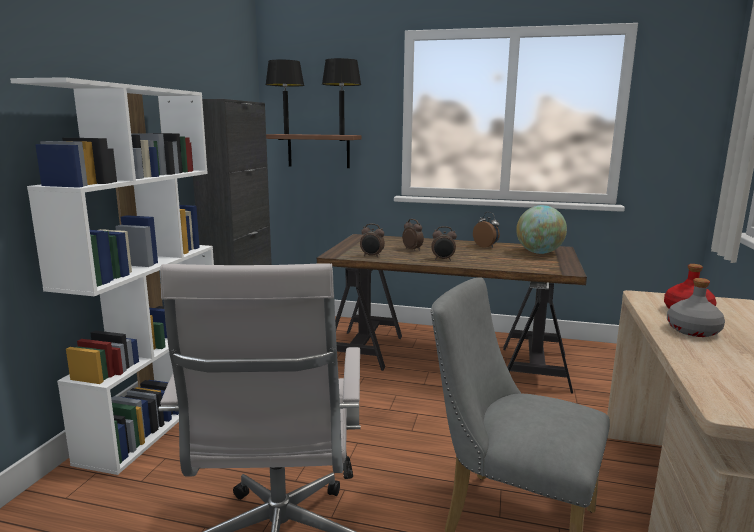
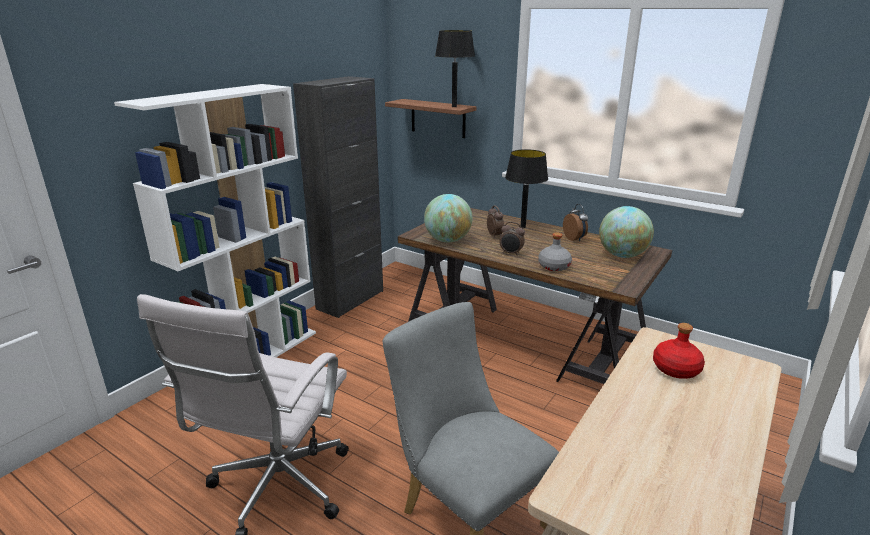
camera: 20 degrees right, 10 degrees up
black table lamp [265,60,304,134] -> black table lamp moved to [505,149,548,228]
alarm clock [360,224,385,258] -> globe [424,194,472,242]
grey bottle [667,278,725,337] -> grey bottle moved to [538,232,572,271]

